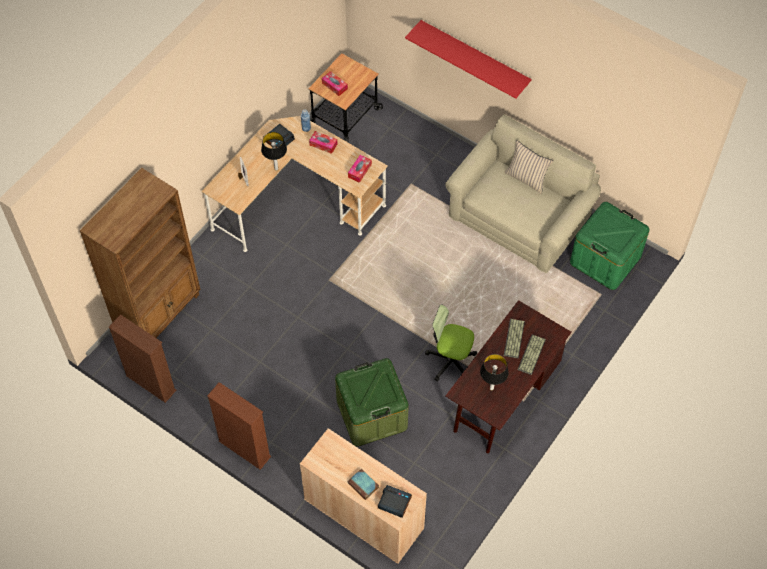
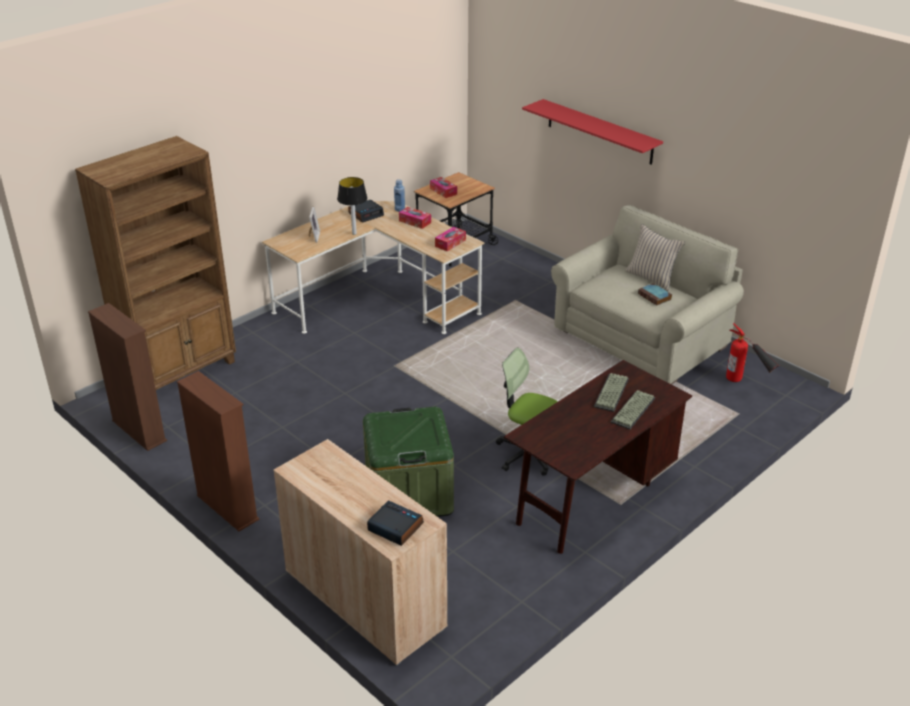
camera: 10 degrees right, 25 degrees down
book [347,469,379,500] -> book moved to [638,283,672,305]
table lamp [480,354,509,390] -> none
green storage box [570,202,649,290] -> fire extinguisher [726,323,779,382]

